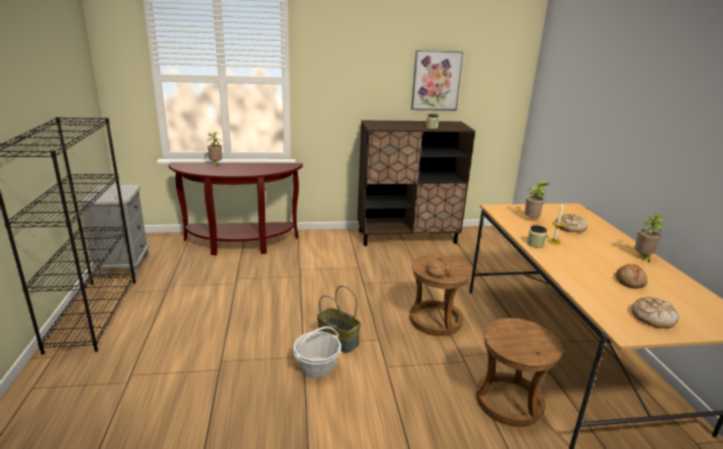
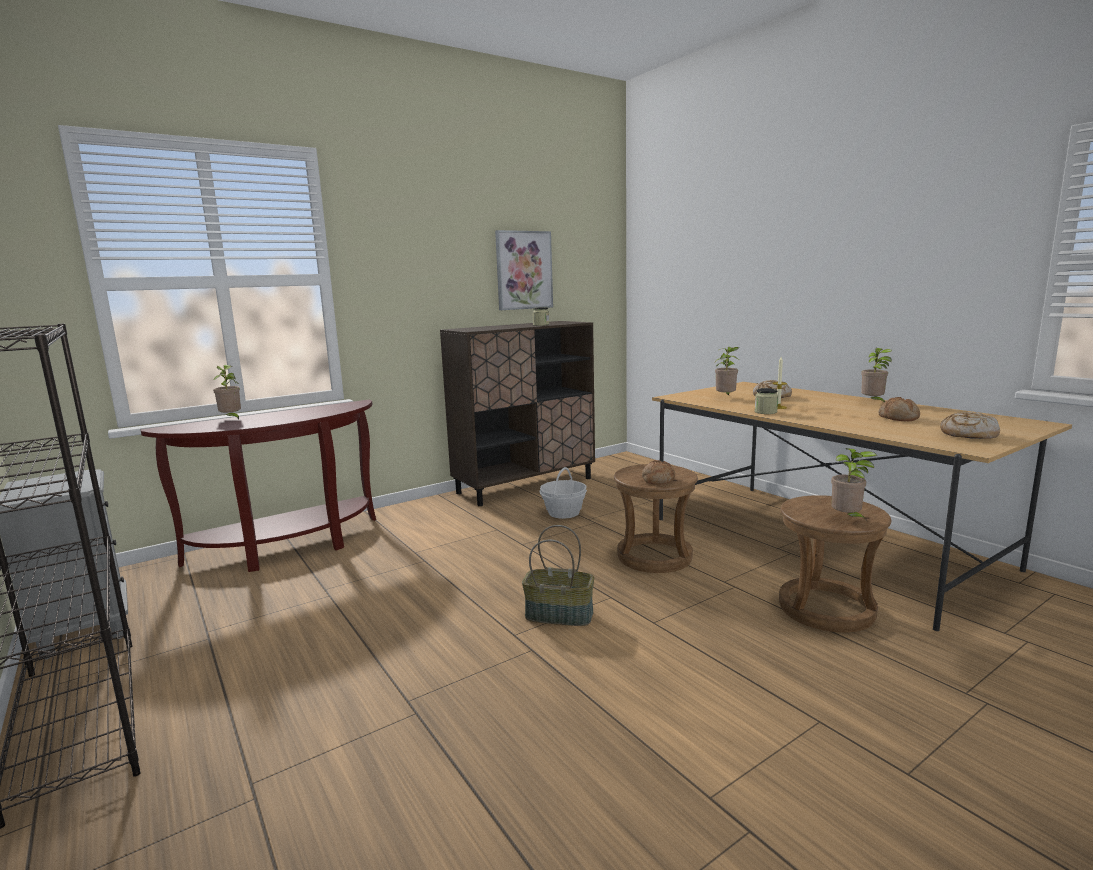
camera: 25 degrees left, 10 degrees down
basket [293,326,341,378] -> basket moved to [539,467,587,519]
none -> potted plant [831,448,877,522]

